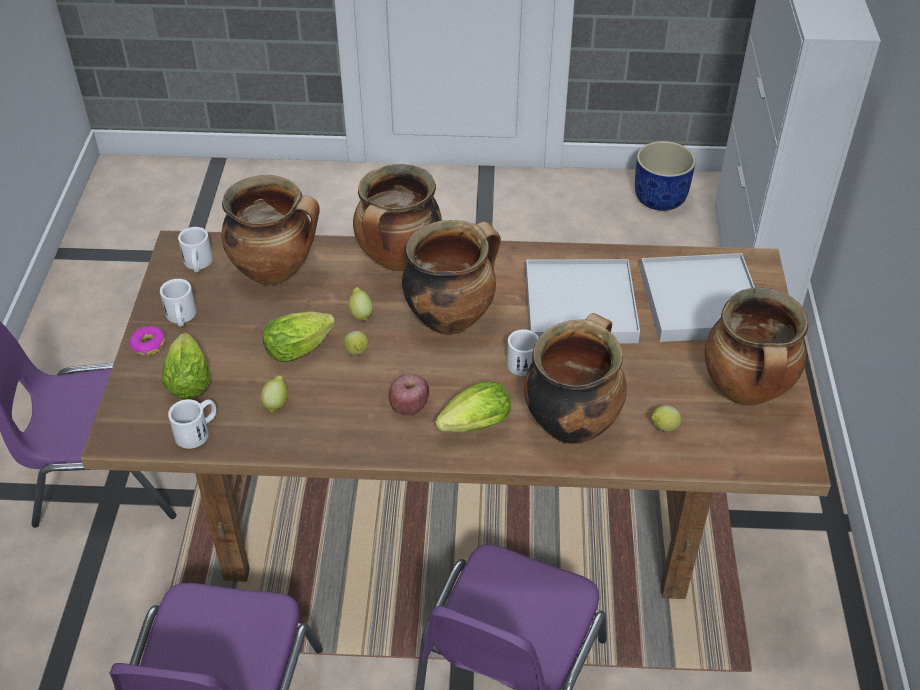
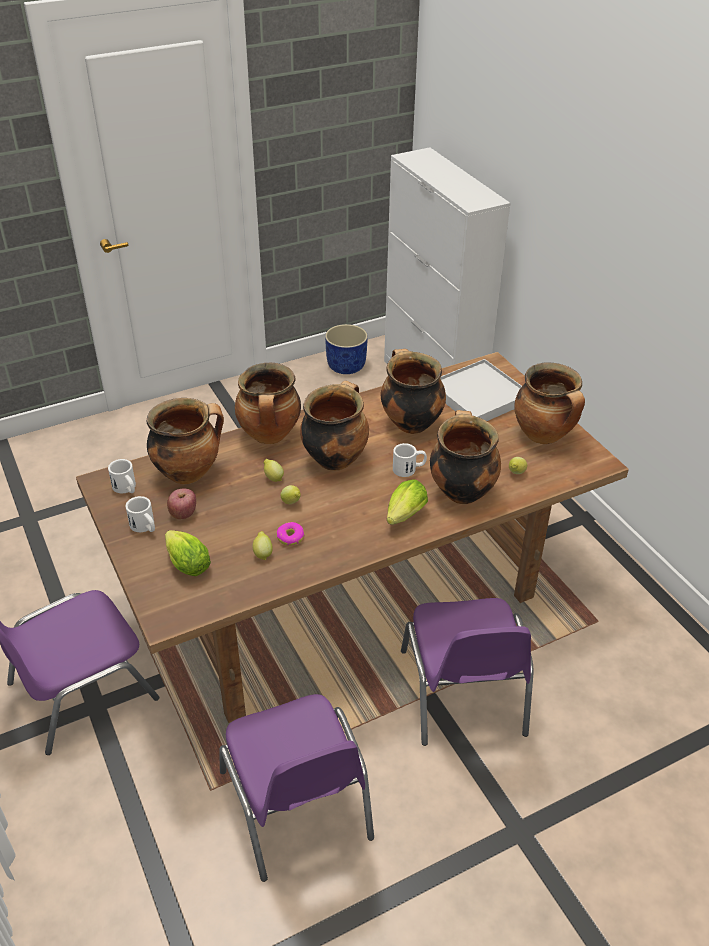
camera: 30 degrees left, 5 degrees down
donut [129,326,165,356] -> donut moved to [277,522,304,546]
white mug [168,399,217,449] -> none
lettuce [263,311,335,362] -> none
apple [389,374,429,415] -> apple moved to [167,488,196,519]
white tray [526,259,640,343] -> cooking pot [381,349,446,434]

